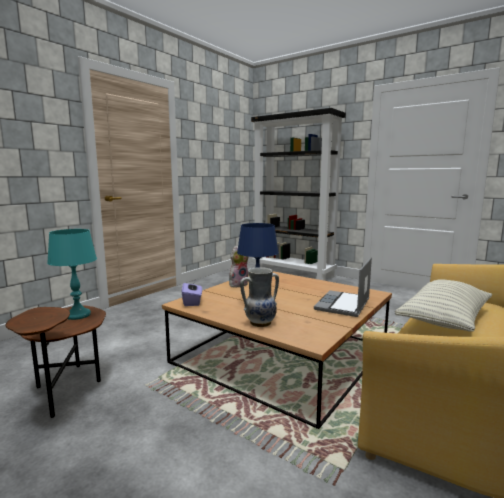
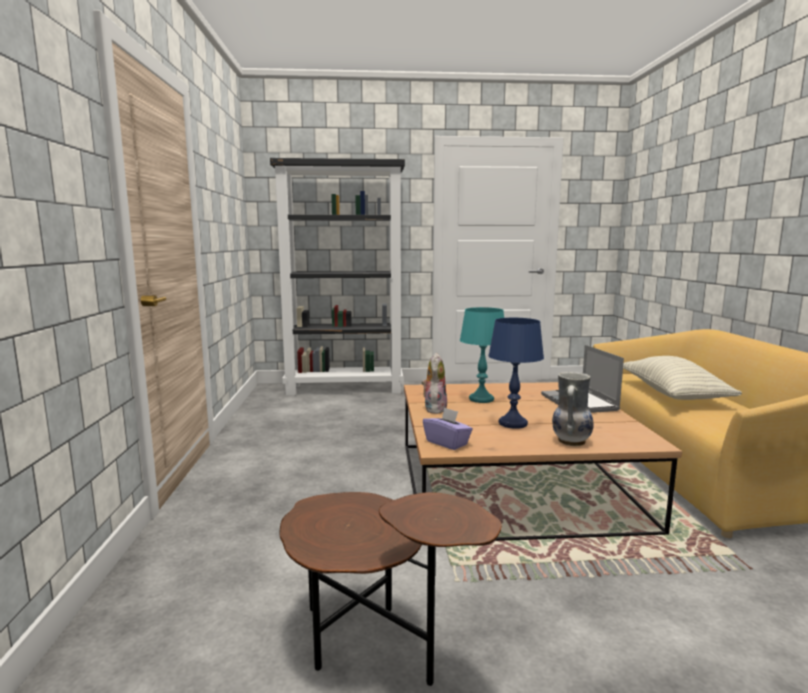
camera: 40 degrees left, 0 degrees up
turquoise table lamp [47,229,97,320] -> turquoise table lamp moved to [460,307,504,403]

